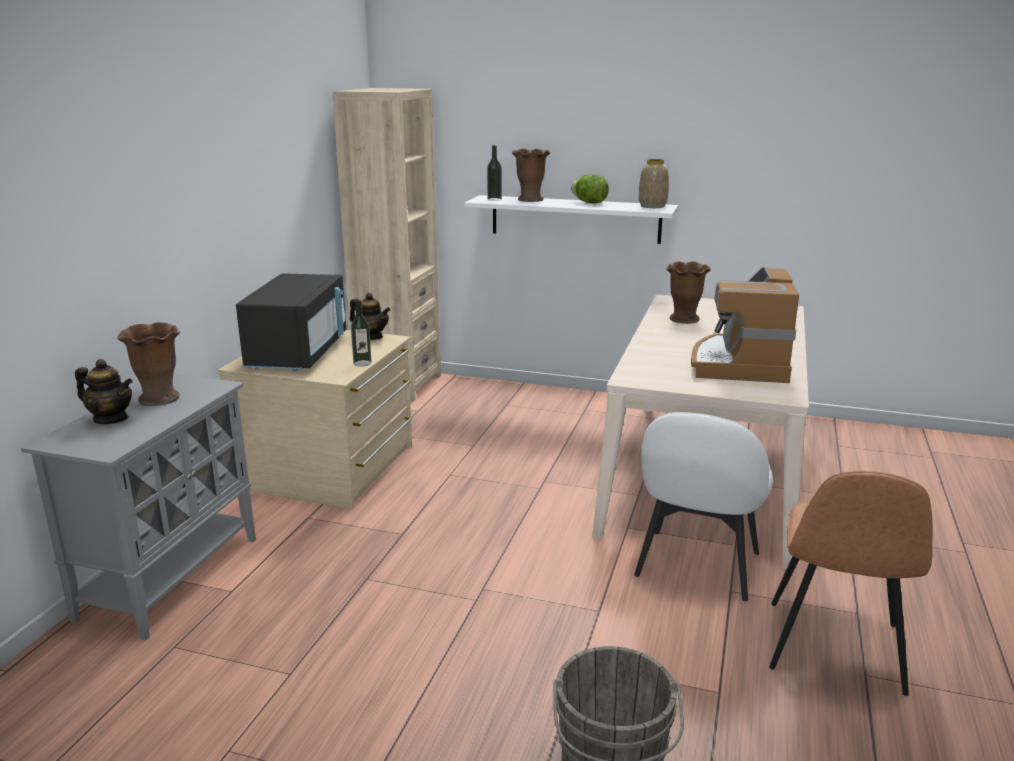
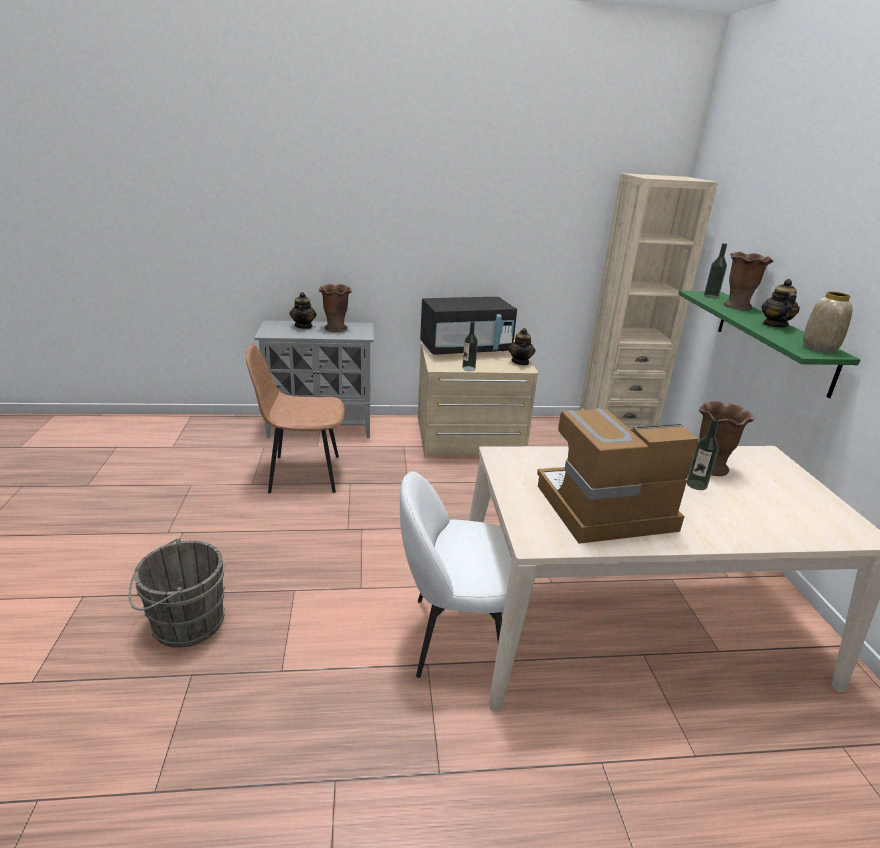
camera: 65 degrees right, 5 degrees up
white shelf [464,195,678,244] -> green shelf [678,290,860,398]
lettuce [571,174,609,203] -> teapot [762,279,800,328]
brown chair [769,471,933,696] -> brown chair moved to [246,343,345,494]
none -> bottle [687,418,719,490]

